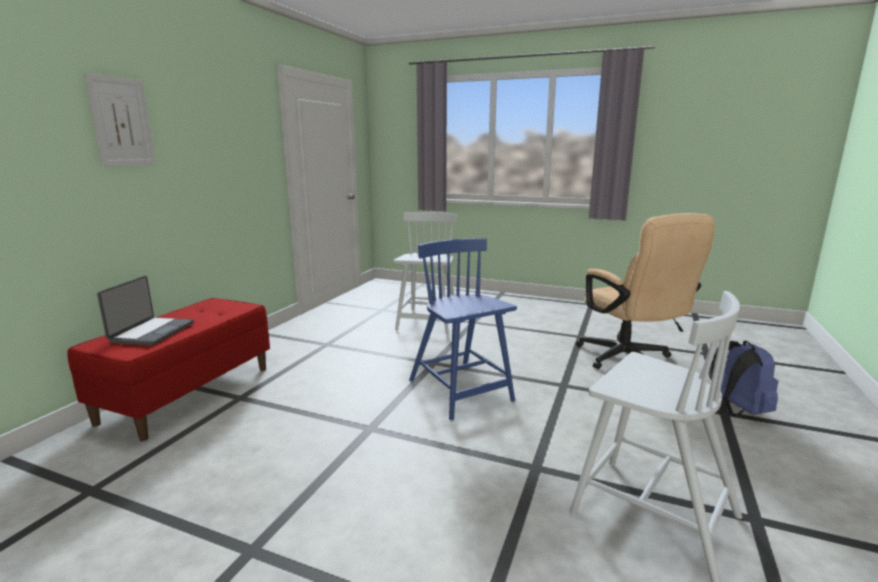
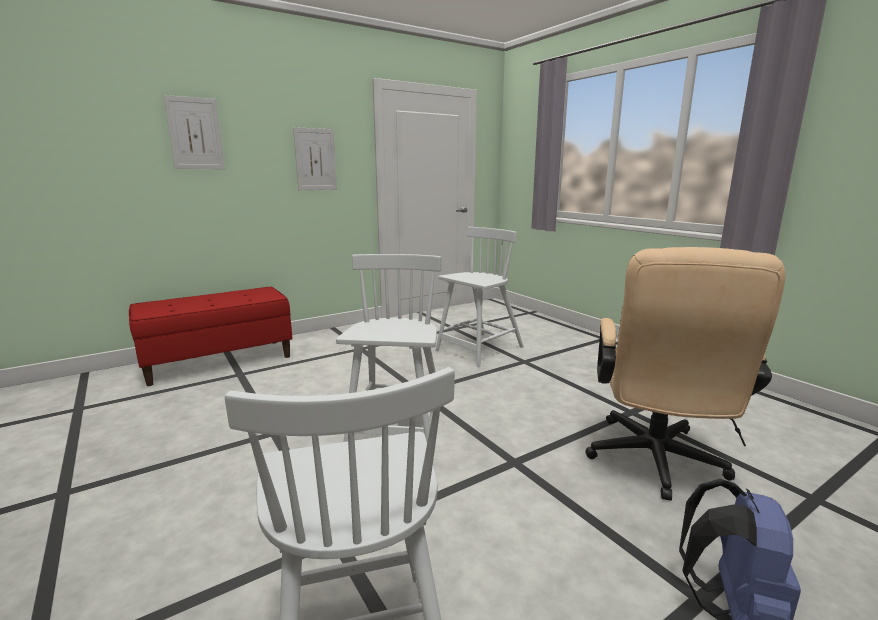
camera: 35 degrees right, 0 degrees up
laptop [97,276,194,346] -> none
blue chair [409,238,517,420] -> white chair [336,254,441,442]
none -> picture [293,127,337,190]

